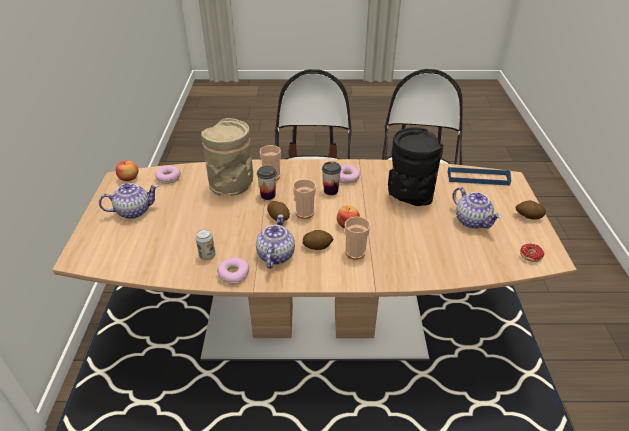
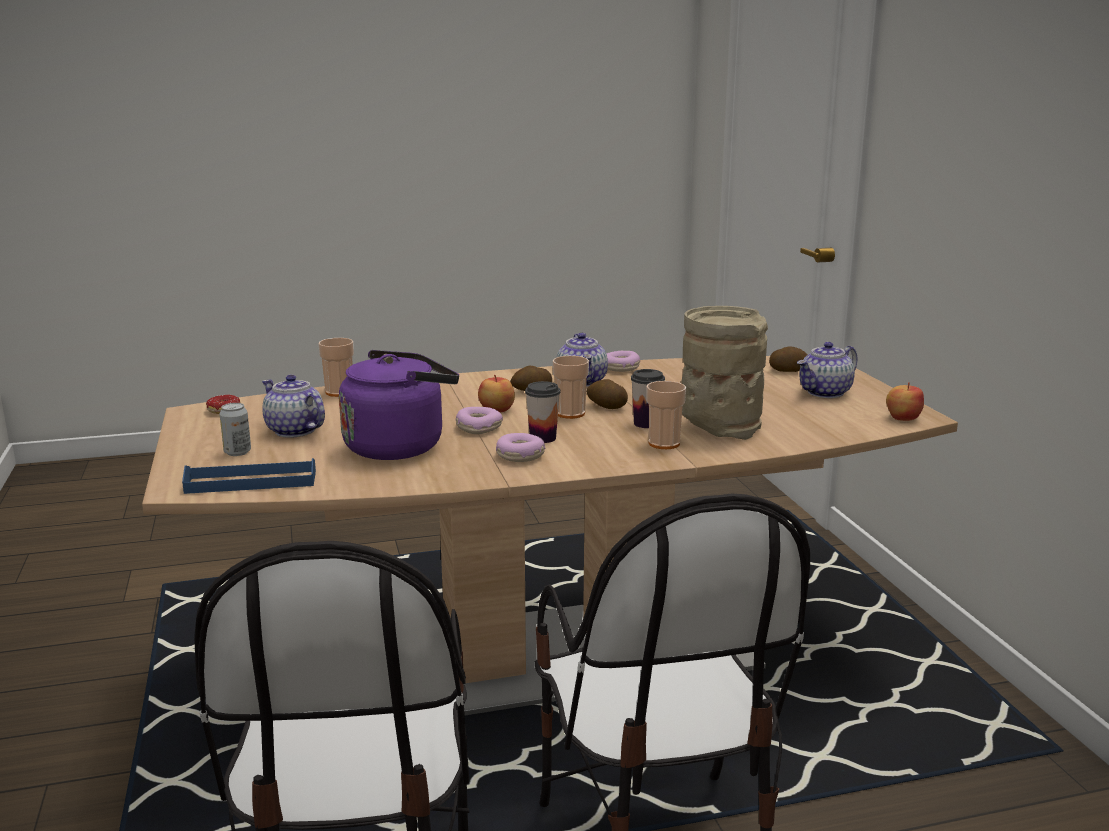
camera: 165 degrees right, 20 degrees down
donut [155,166,181,184] -> donut moved to [455,407,503,434]
can [196,229,216,260] -> can moved to [219,403,251,456]
cup [345,216,370,260] -> cup moved to [318,338,354,397]
black vase [388,127,442,206] -> purple kettle [339,350,459,460]
potato [516,200,546,219] -> potato moved to [769,346,808,372]

